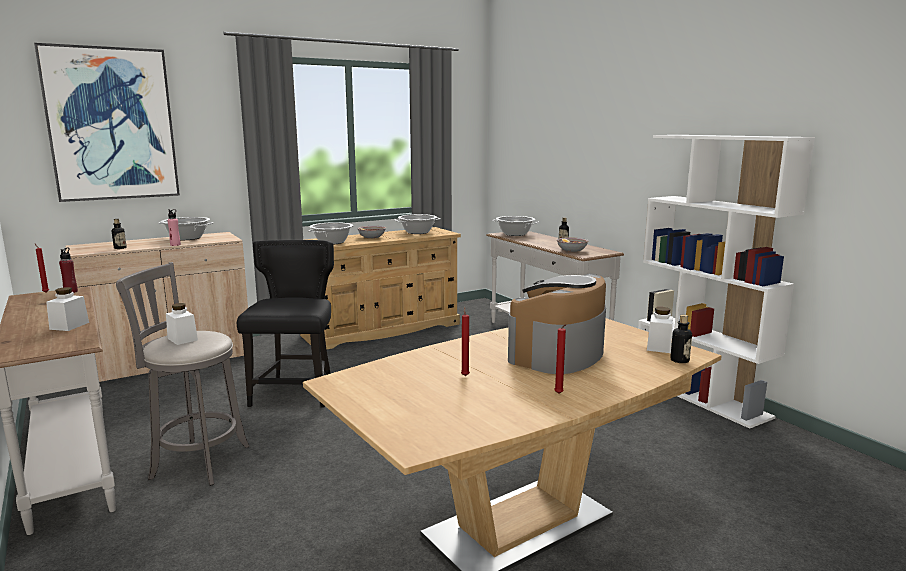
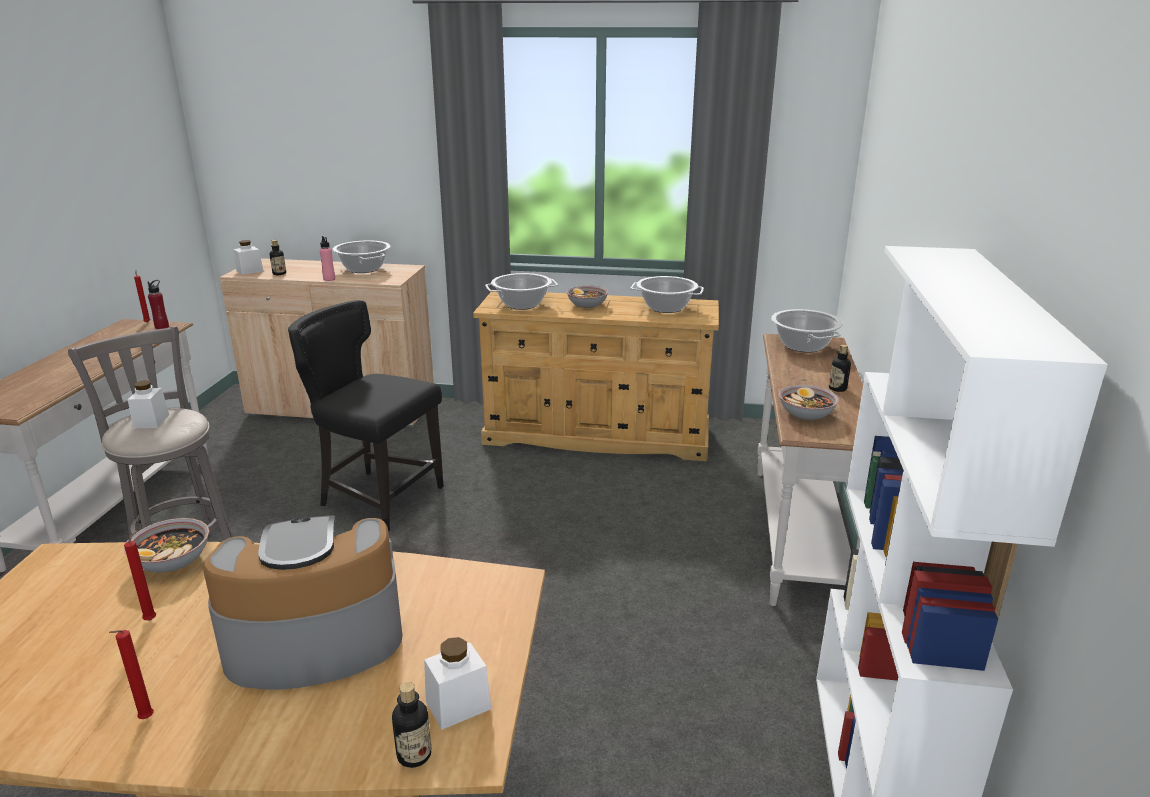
camera: 40 degrees right, 10 degrees up
picture [34,43,180,202] -> none
white jar [46,287,89,331] -> white jar moved to [234,240,263,275]
black chair [237,240,334,407] -> black chair turned 105 degrees counterclockwise [288,300,444,532]
none -> bowl [124,518,209,572]

